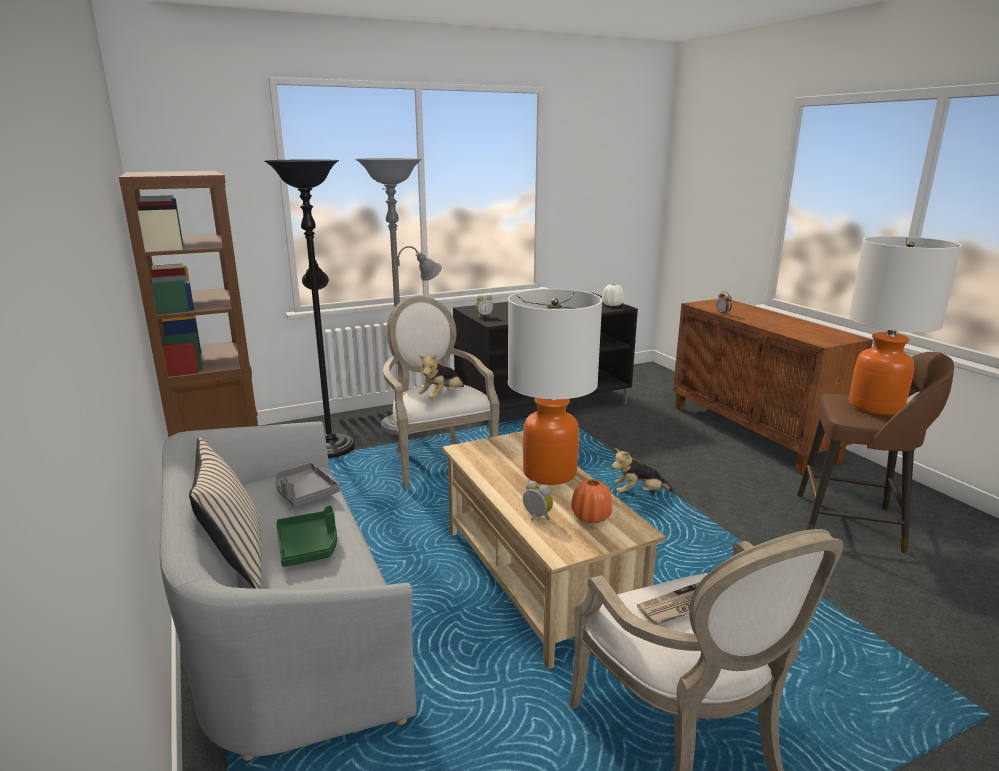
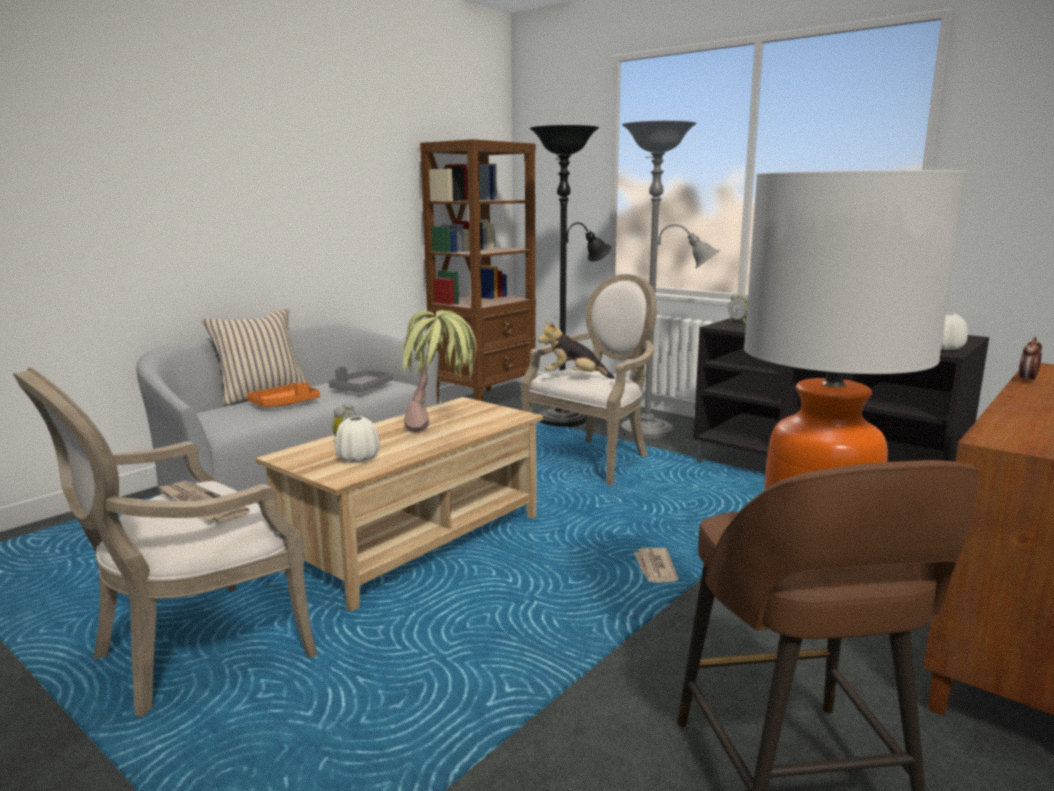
camera: 65 degrees right, 5 degrees down
green tray [276,505,337,567] -> orange tray [247,382,320,407]
table lamp [508,289,602,485] -> potted plant [395,310,477,432]
orange vase [571,479,612,523] -> white vase [335,416,380,462]
plush toy [612,448,674,493] -> newspaper [634,548,678,583]

